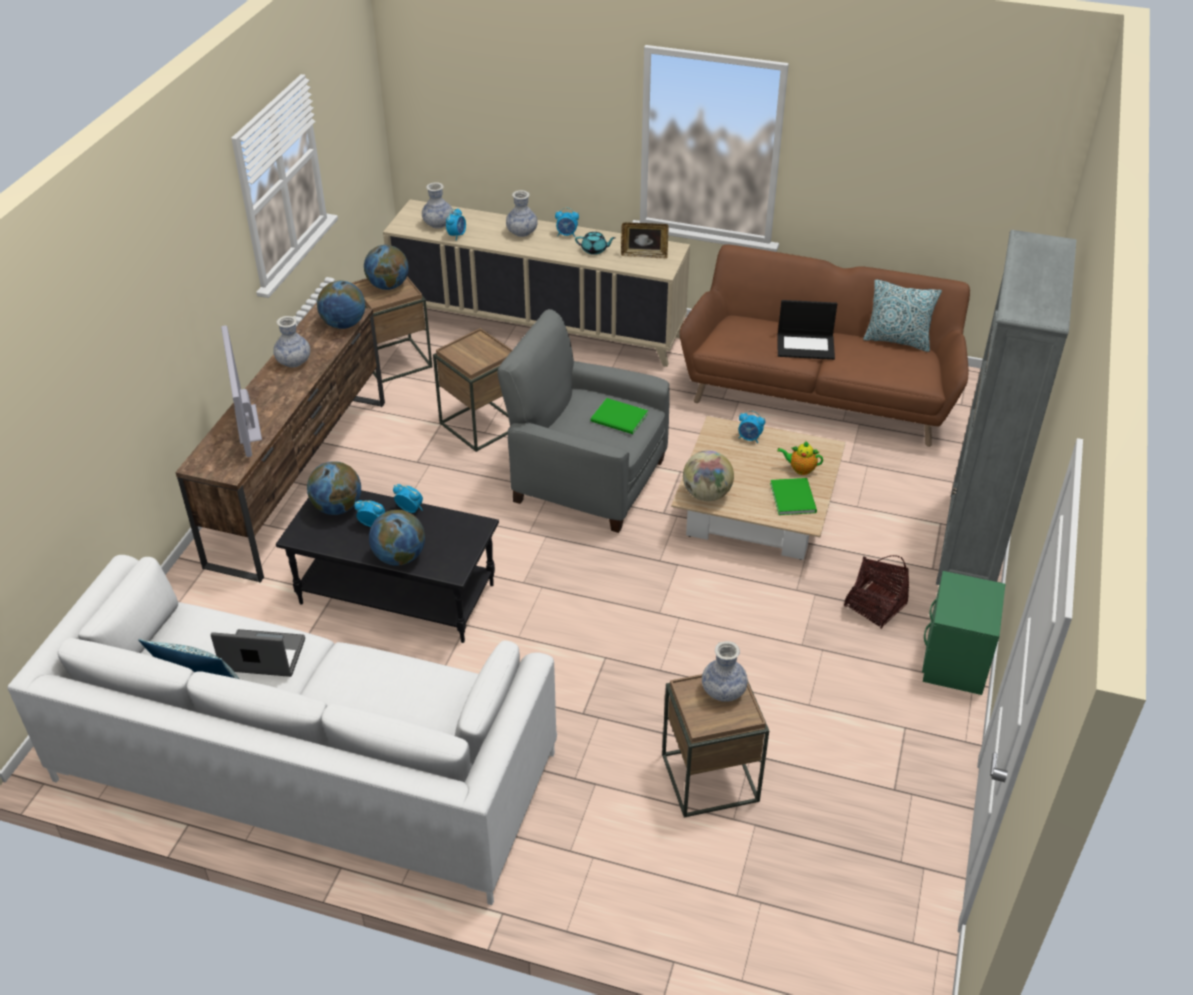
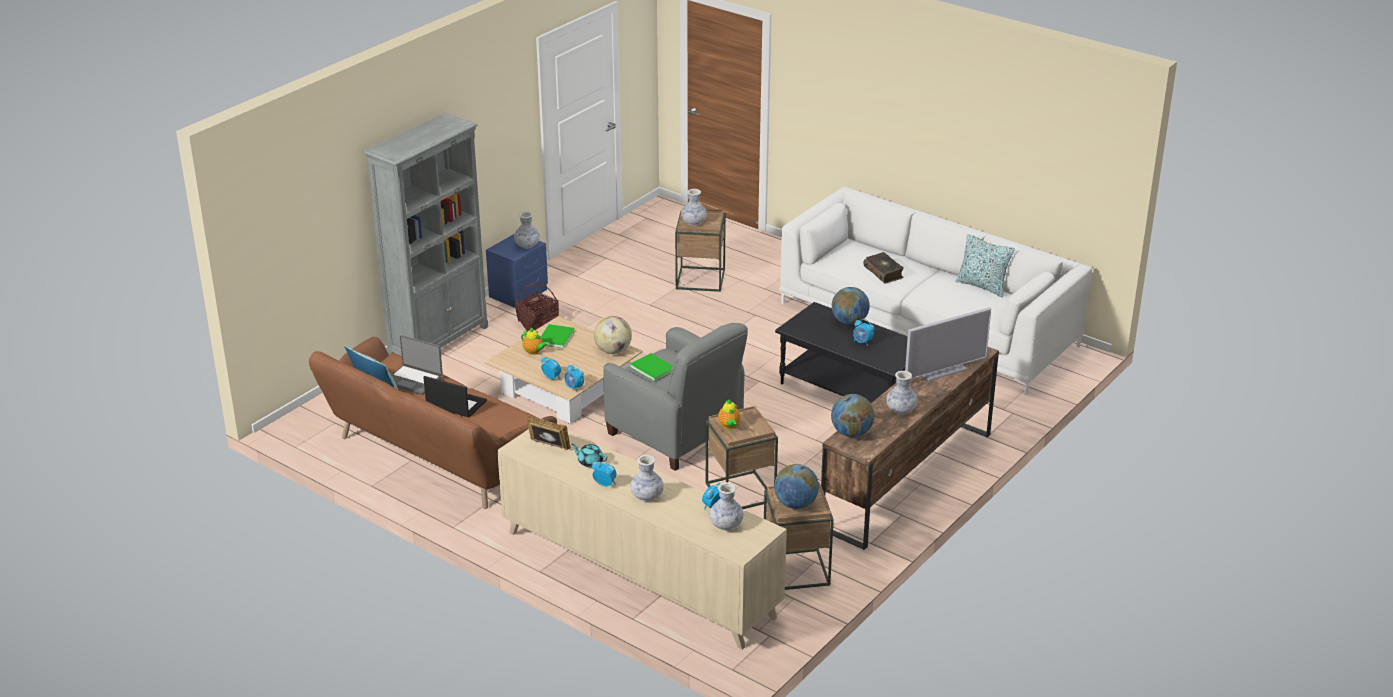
camera: 160 degrees left, 10 degrees down
laptop [211,629,305,677] -> laptop moved to [391,335,443,395]
television [221,325,262,457] -> television turned 60 degrees clockwise [905,307,991,381]
globe [307,461,361,515] -> none
alarm clock [393,484,423,513] -> alarm clock moved to [565,364,584,392]
green nightstand [922,571,1005,695] -> blue nightstand [486,234,548,308]
none -> vase [514,211,540,249]
none -> teapot [718,399,740,429]
none -> book [863,252,904,283]

